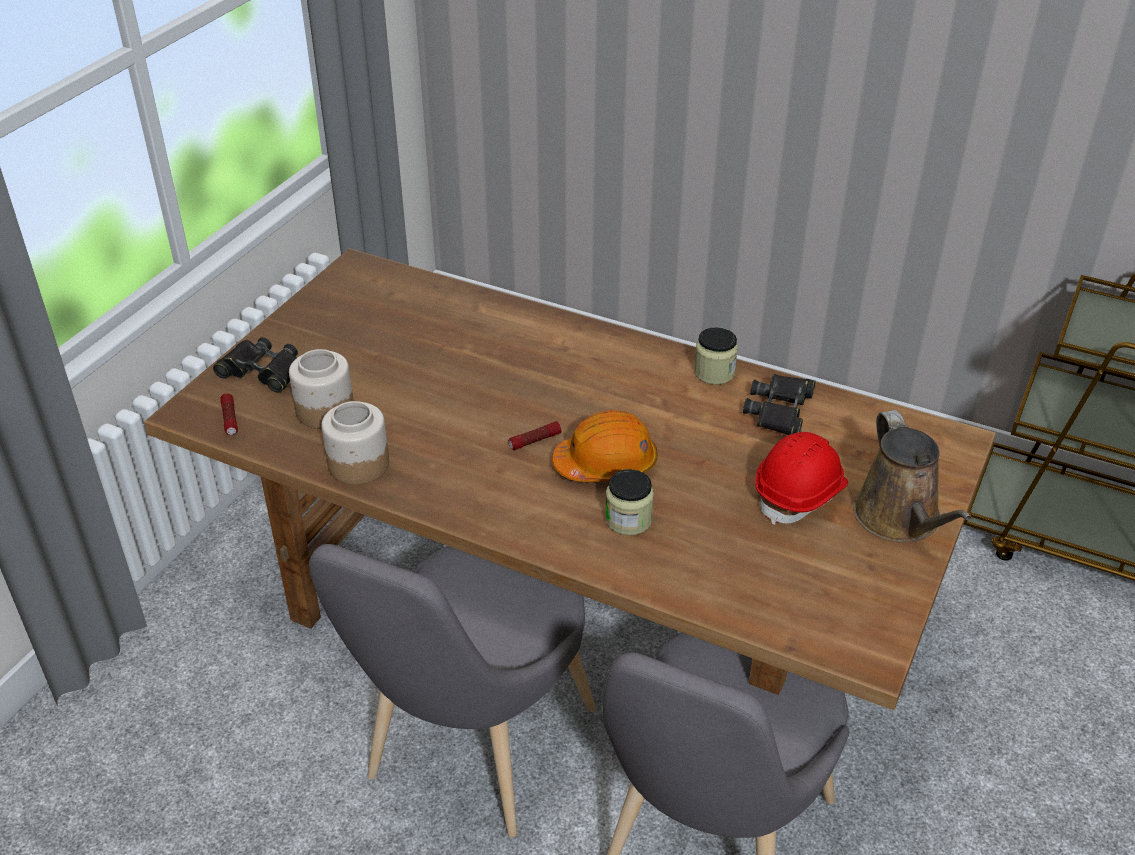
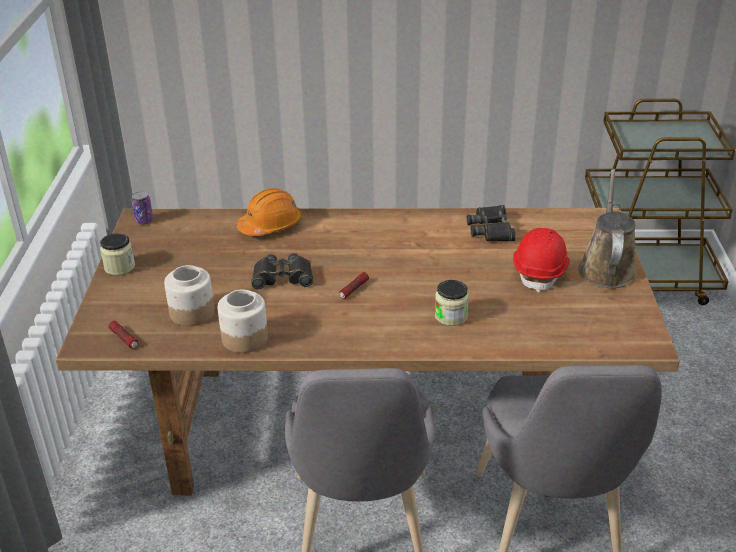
camera: 25 degrees left, 5 degrees down
black binoculars [213,337,298,393] -> black binoculars moved to [251,253,313,289]
orange hard hat [552,410,658,482] -> orange hard hat moved to [237,188,302,236]
jar [694,327,738,385] -> jar moved to [100,233,135,275]
brown watering can [853,410,972,543] -> brown watering can turned 135 degrees counterclockwise [578,169,637,288]
none -> can [132,191,153,224]

